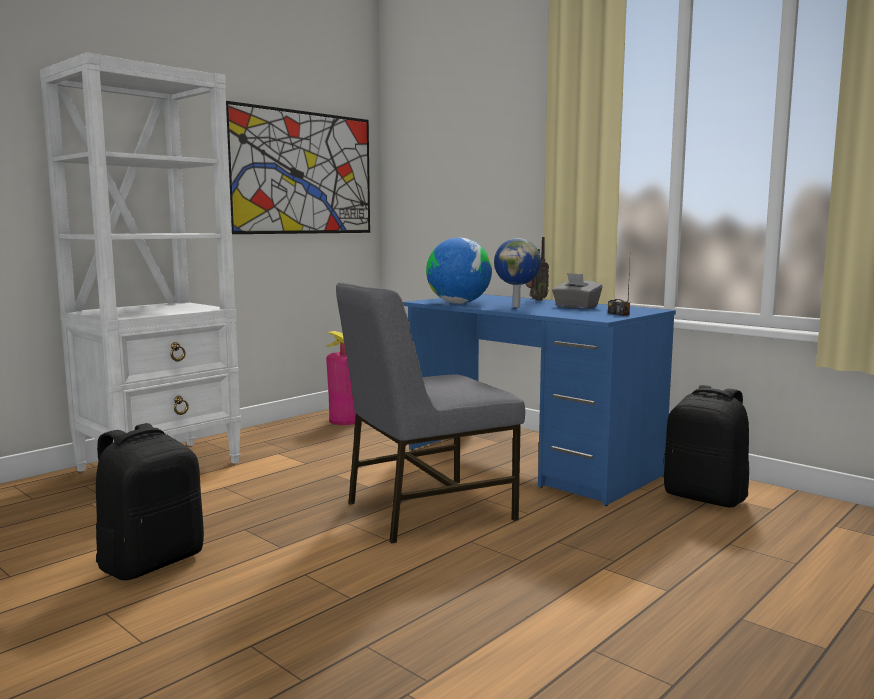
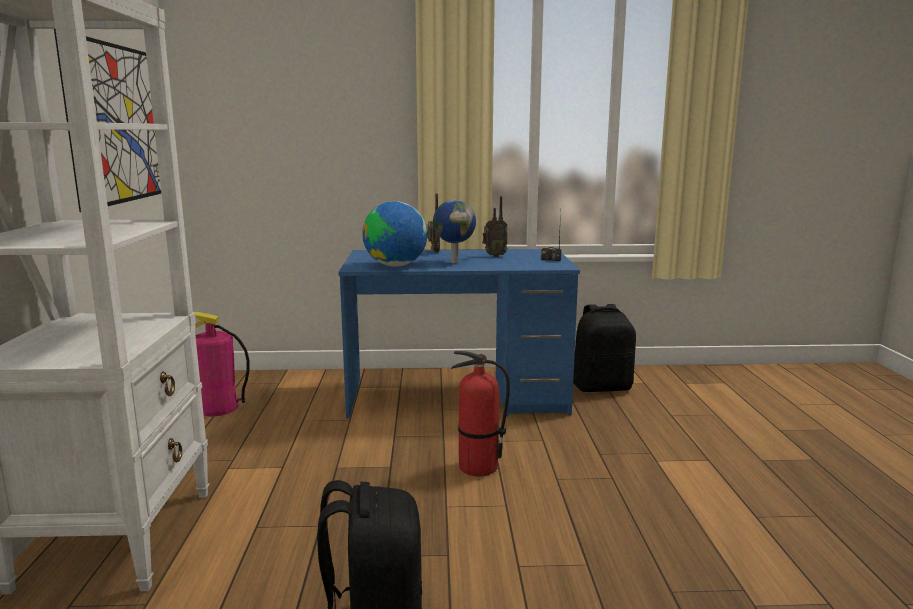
camera: 45 degrees left, 5 degrees up
grey chair [336,282,525,544] -> fire extinguisher [451,351,510,476]
grey tissue box [552,273,602,309] -> radio [483,196,508,257]

